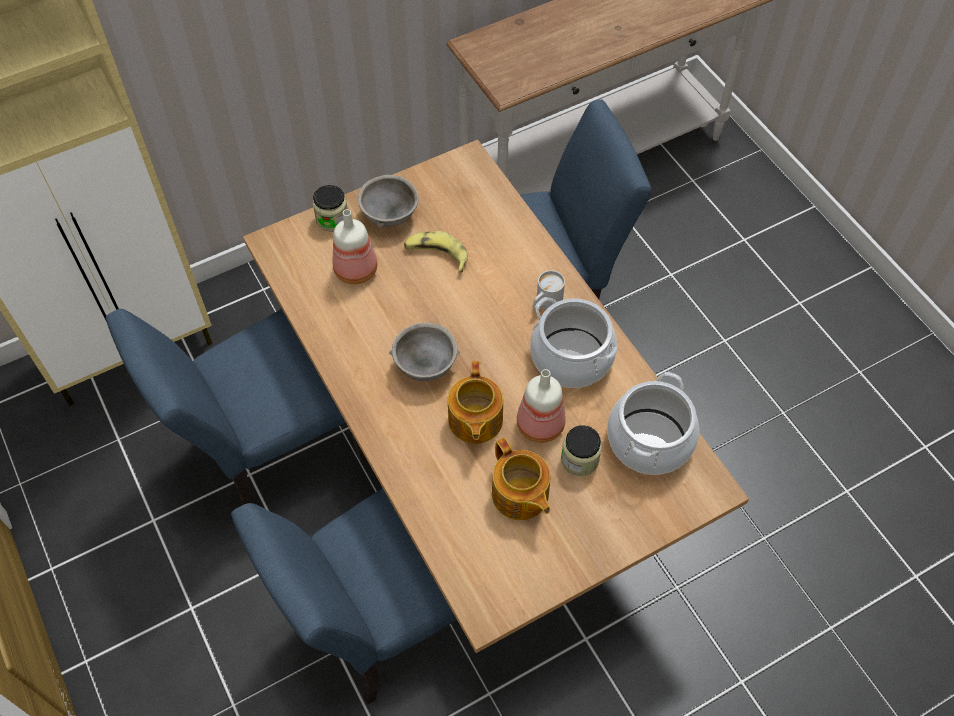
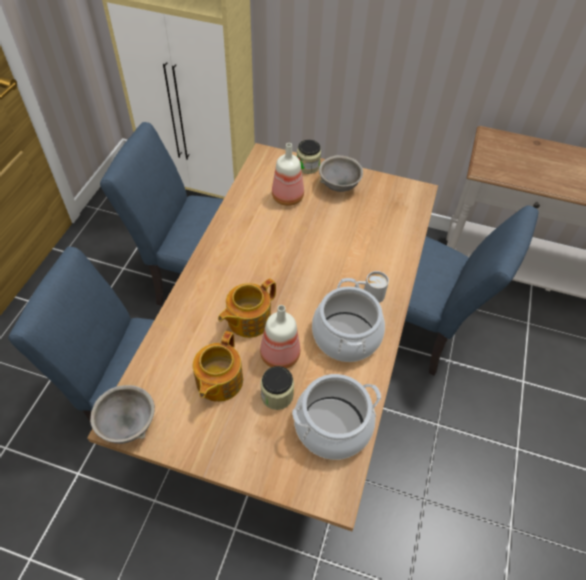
camera: 45 degrees right, 5 degrees down
grey bowl [389,323,460,381] -> grey bowl moved to [90,385,155,444]
banana [404,231,468,273] -> none

